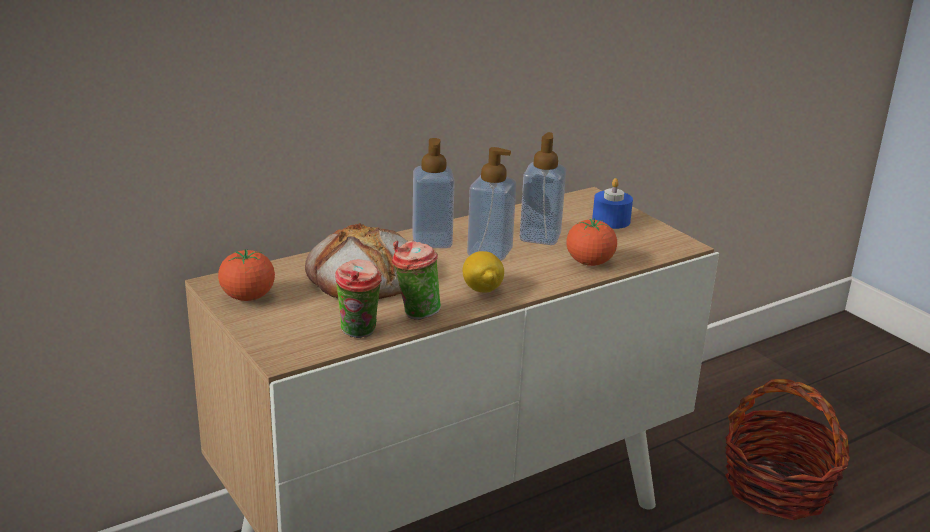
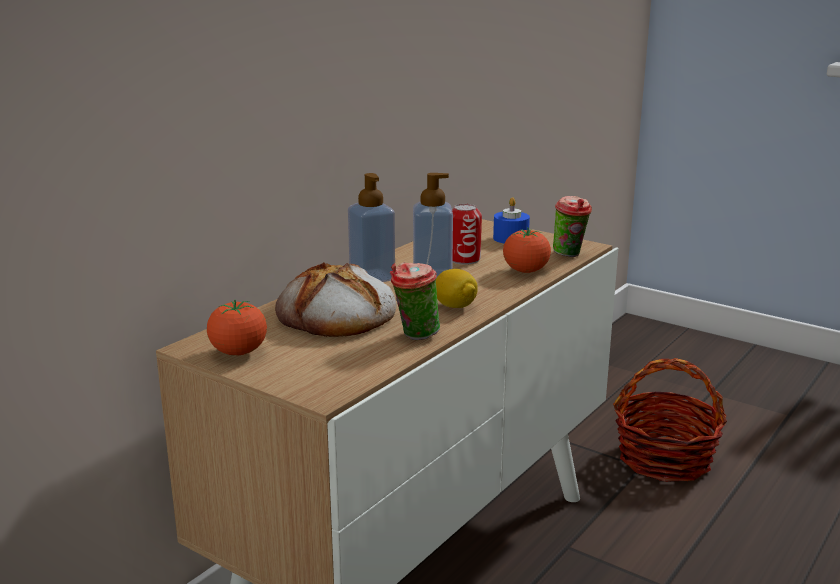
camera: 20 degrees left, 5 degrees down
cup [335,259,382,338] -> cup moved to [553,196,592,257]
soap dispenser [519,132,566,245] -> can [452,204,482,265]

